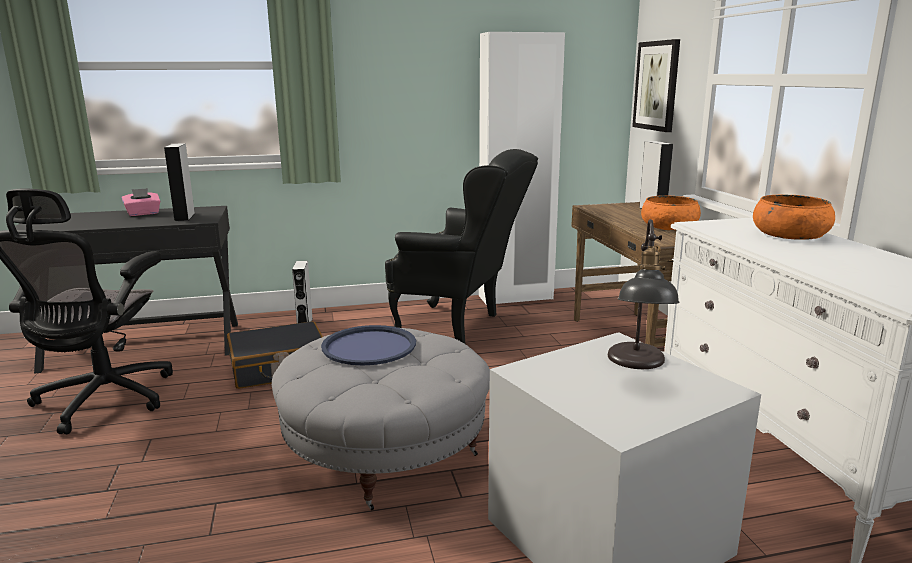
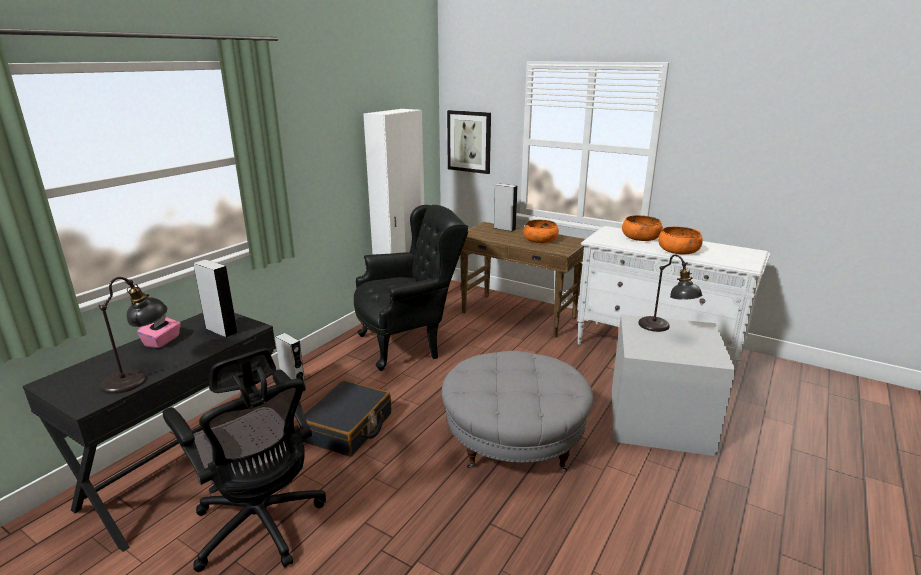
camera: 45 degrees left, 5 degrees up
blue tray [321,325,416,366] -> none
none -> grey table lamp [99,277,167,394]
none -> orange bowl [658,226,703,254]

